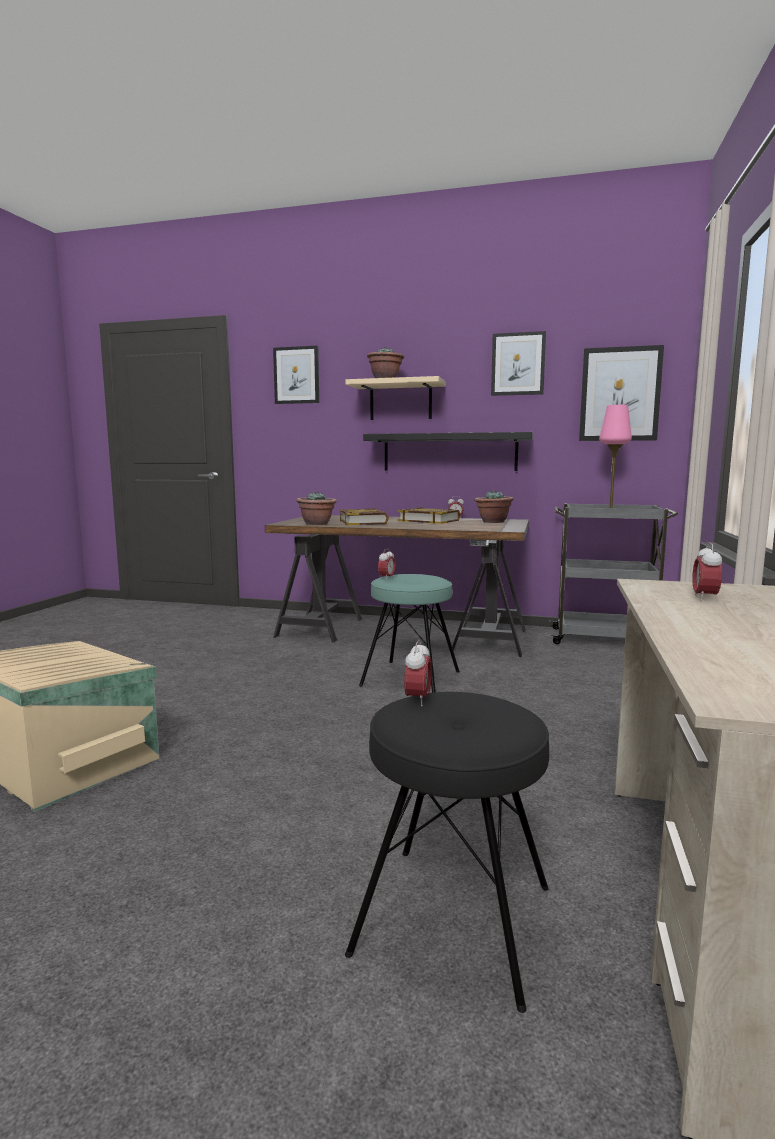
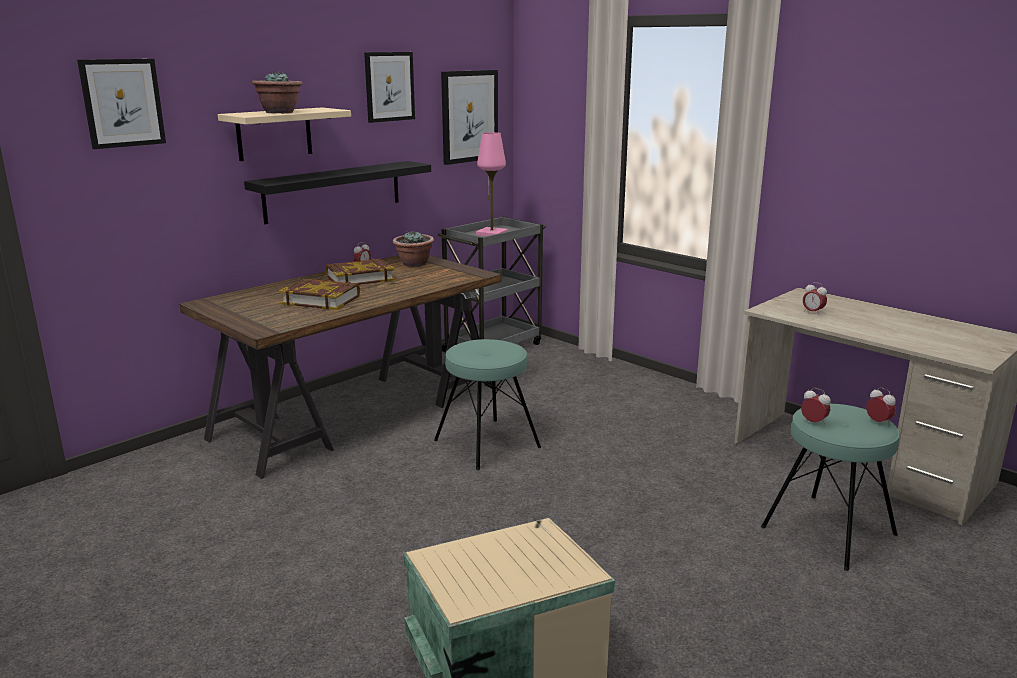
camera: 60 degrees left, 10 degrees up
potted plant [296,492,337,525] -> none
black stool [345,692,549,1013] -> turquoise stool [761,404,900,571]
alarm clock [378,549,396,580] -> alarm clock moved to [866,387,896,425]

